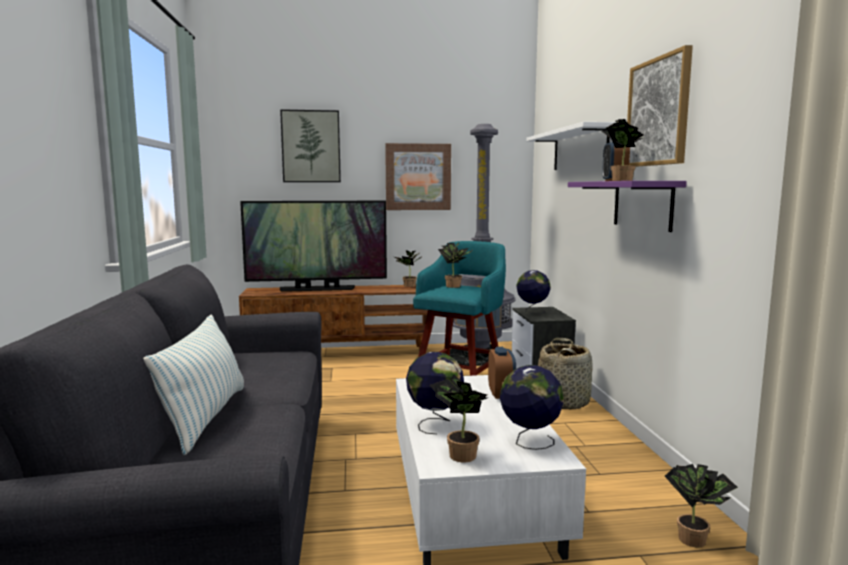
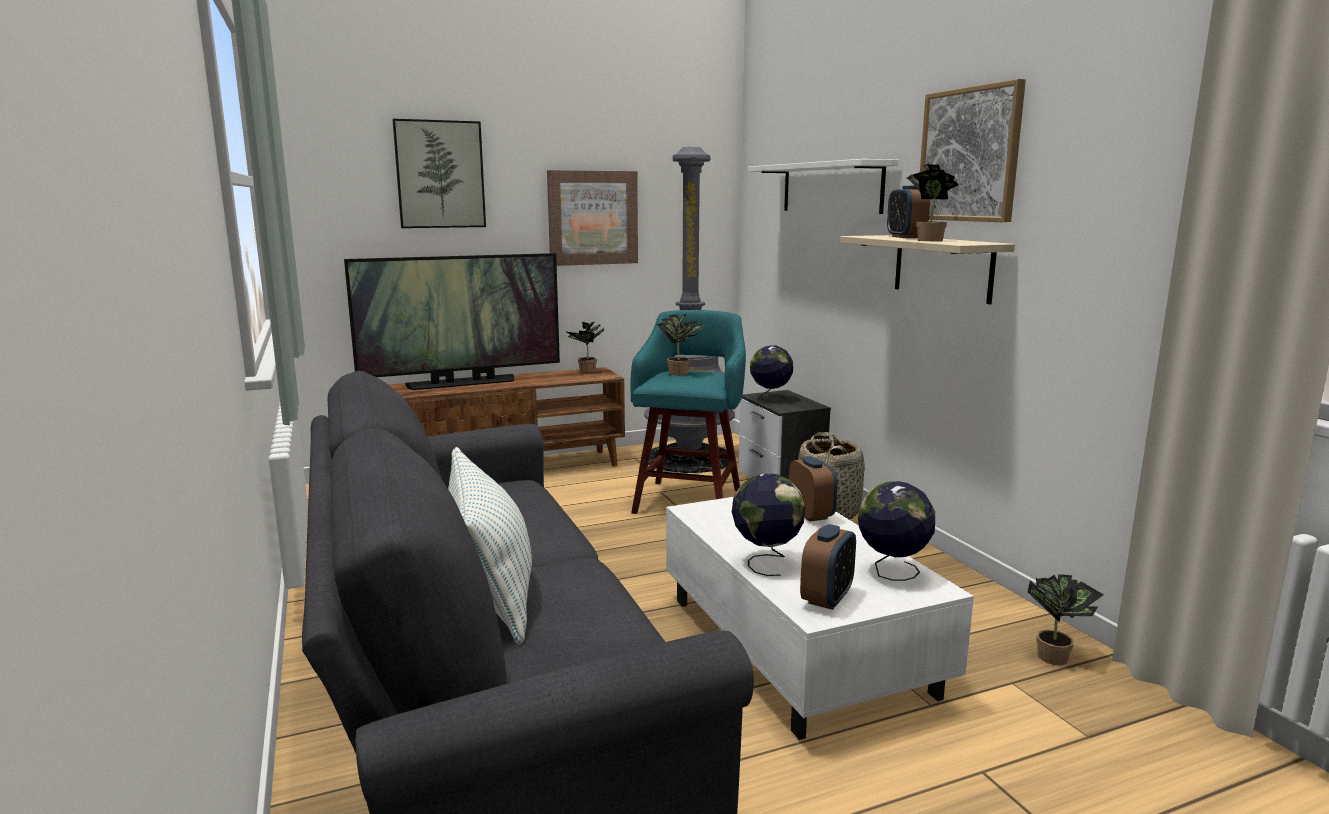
camera: 15 degrees left, 5 degrees up
potted plant [429,374,487,462] -> alarm clock [800,524,856,610]
purple shelf [568,181,687,232] -> beige shelf [840,235,1015,304]

